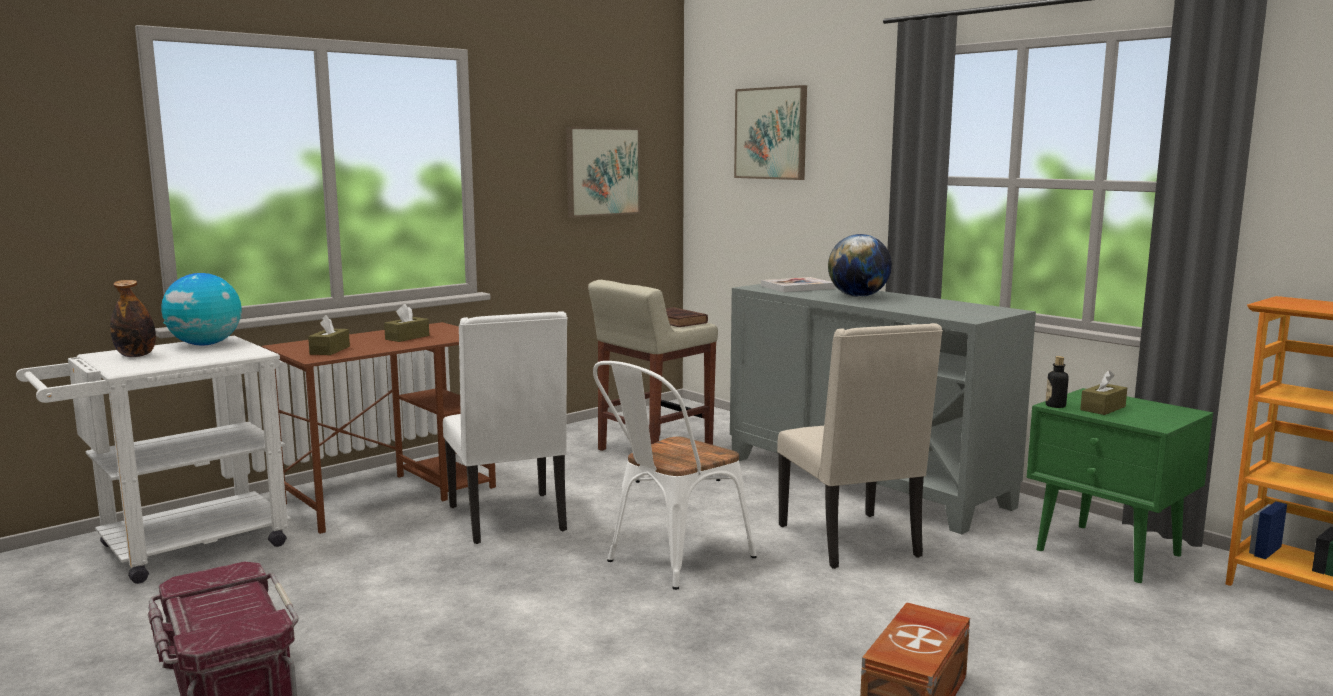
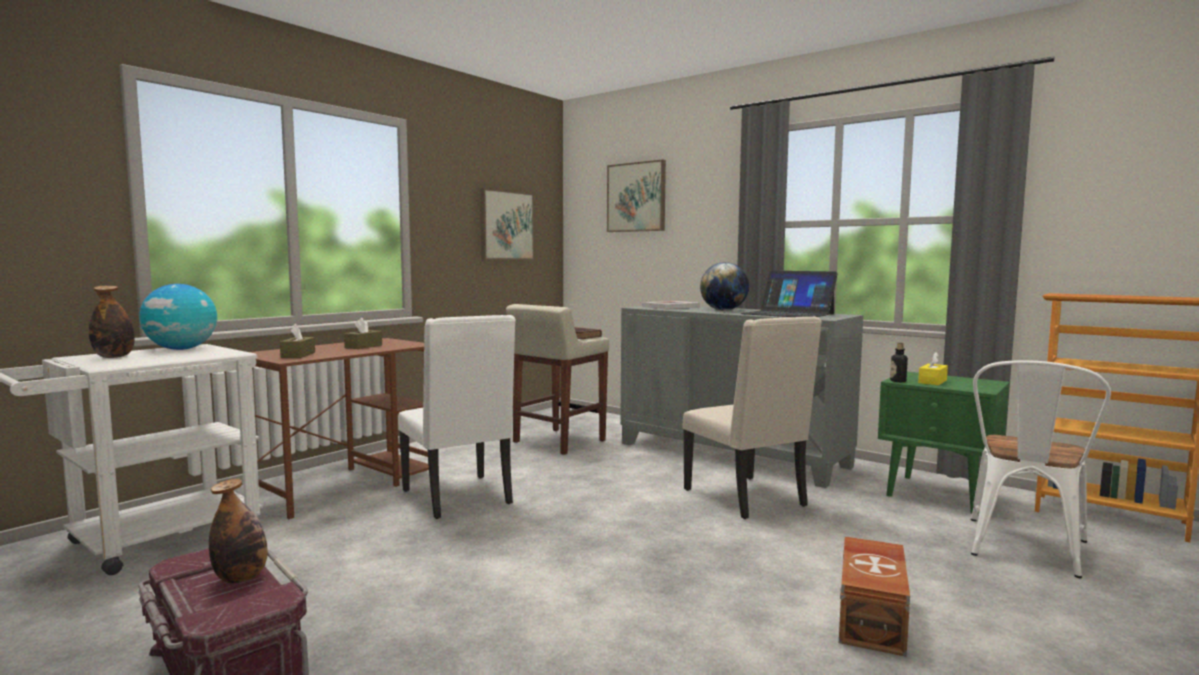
camera: 10 degrees left, 5 degrees down
white chair [593,361,757,590] -> white chair moved to [971,360,1111,578]
brown tissue box [1080,370,1127,415] -> yellow tissue box [918,352,948,385]
none -> bottle [209,479,268,584]
none -> laptop [741,271,838,317]

